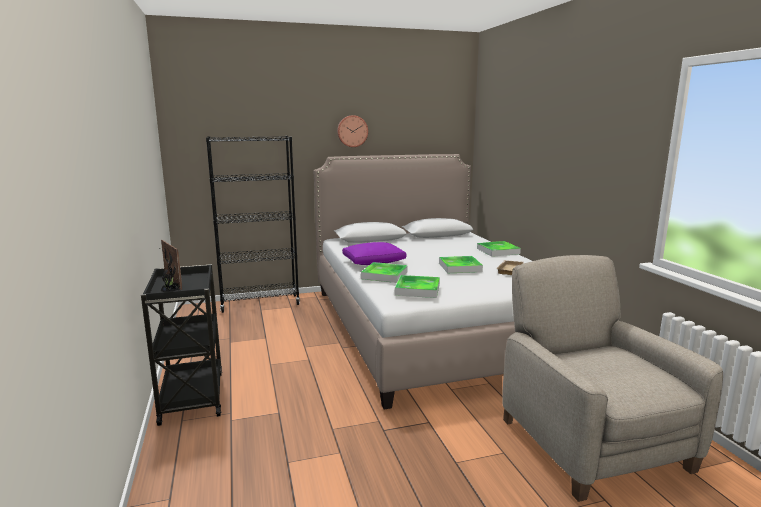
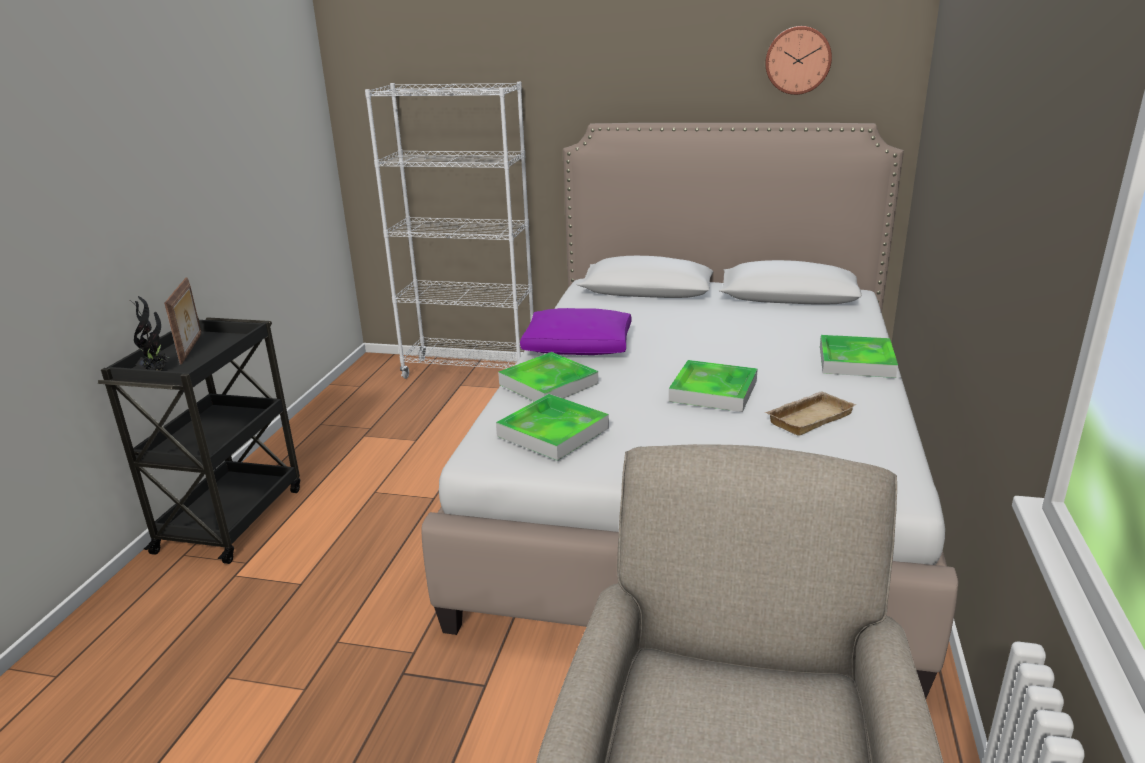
camera: 30 degrees right, 10 degrees up
black bookcase [206,136,300,313] -> white bookcase [365,82,534,379]
wall clock [337,115,368,147] -> wall clock moved to [765,26,832,95]

